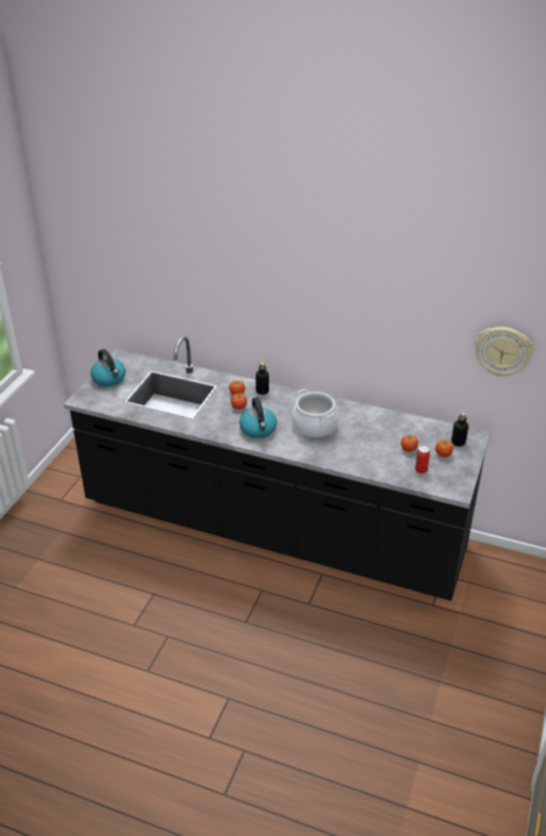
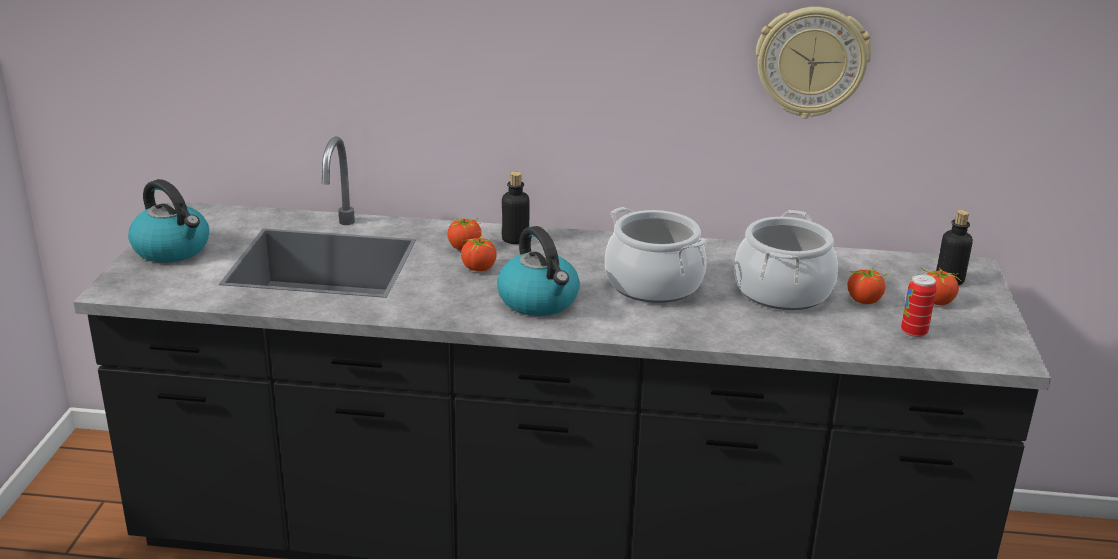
camera: 15 degrees left, 10 degrees down
wall clock [475,327,533,377] -> wall clock moved to [756,7,871,118]
none -> cooking pot [734,210,838,310]

